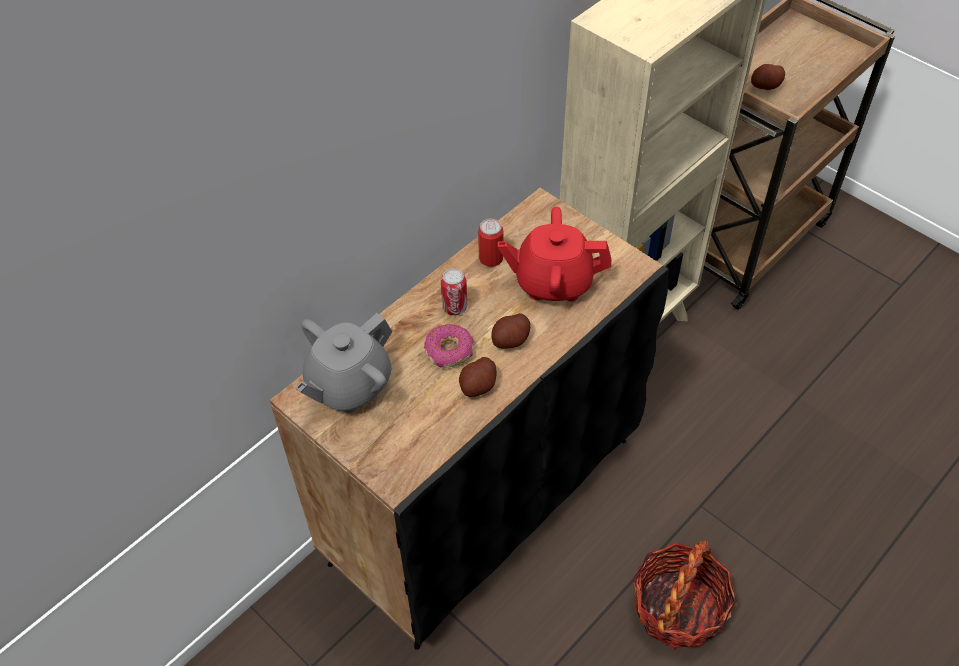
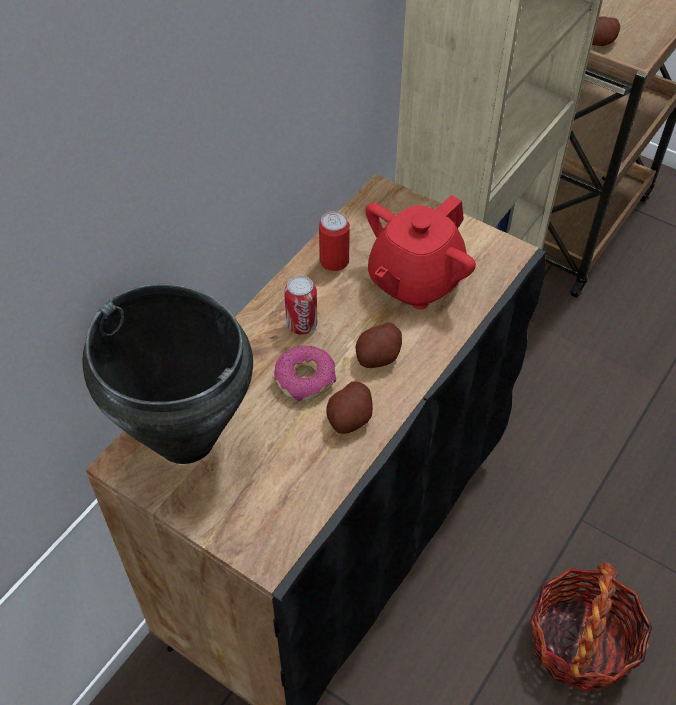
camera: 10 degrees left, 0 degrees up
grey teapot [295,313,392,413] -> black cooking pot [82,283,253,464]
red teapot [498,207,611,302] -> red teapot turned 45 degrees counterclockwise [366,195,476,310]

